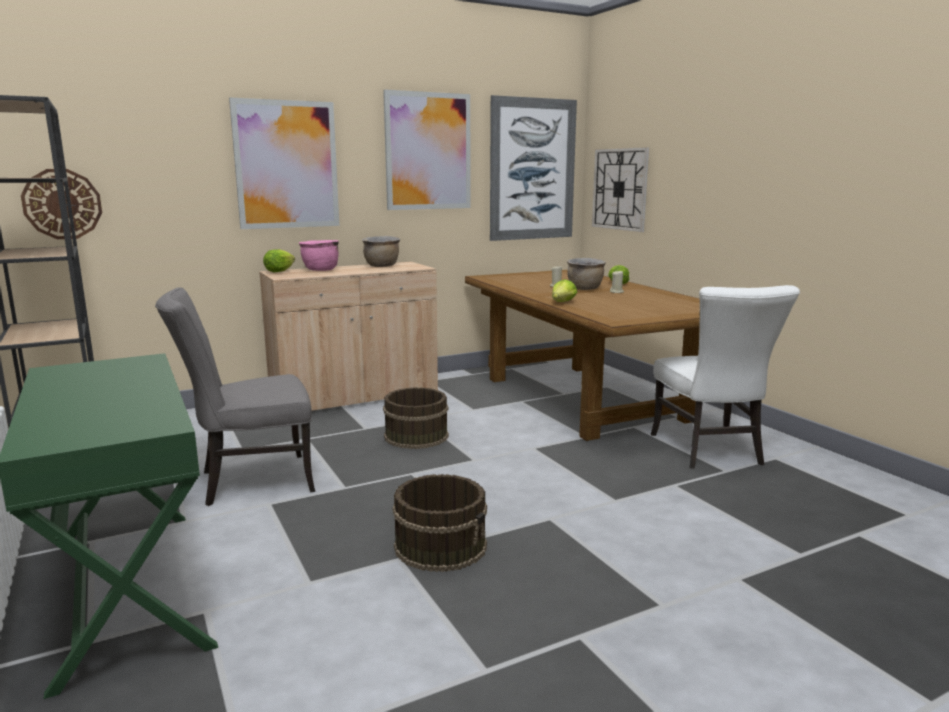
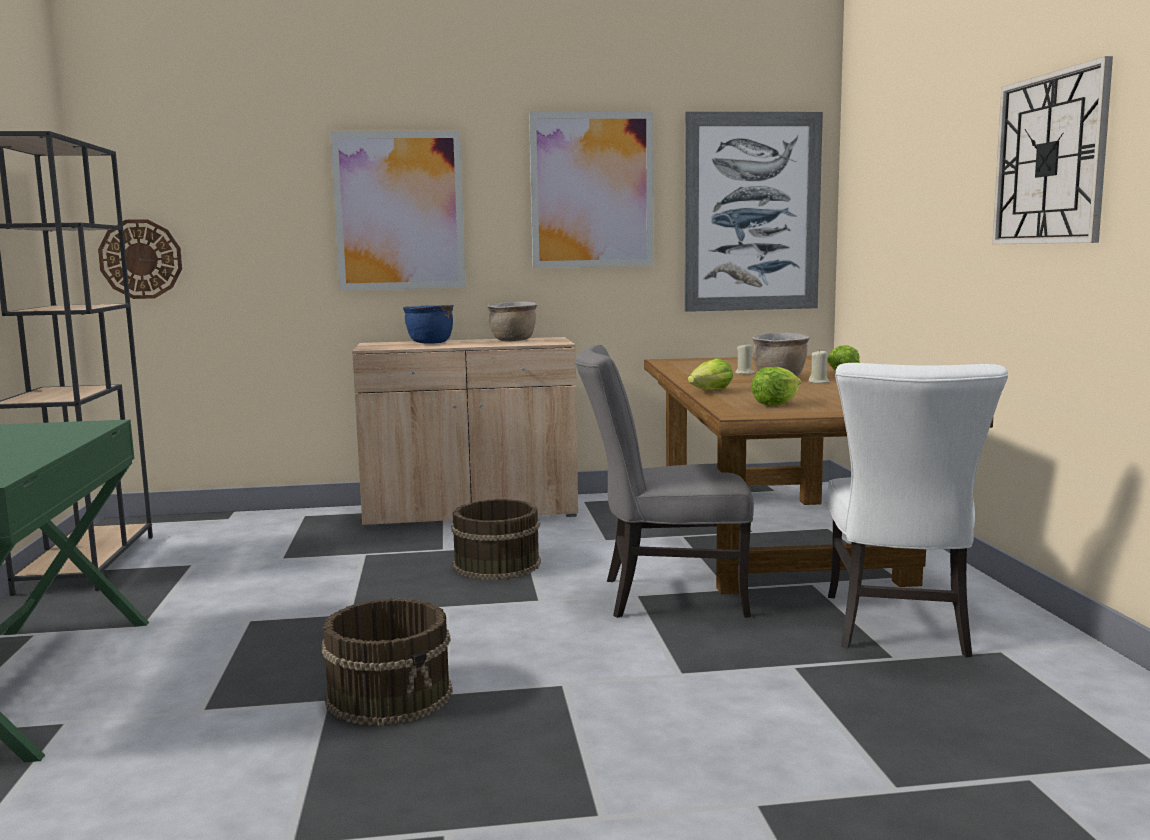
camera: 20 degrees right, 5 degrees down
grey chair [155,287,315,506] -> grey chair moved to [575,345,754,618]
lettuce [263,249,295,272] -> lettuce moved to [751,367,801,406]
pink cooking pot [299,240,339,271] -> blue cooking pot [403,305,454,343]
wall clock [592,147,649,232] -> wall clock moved to [992,56,1113,244]

